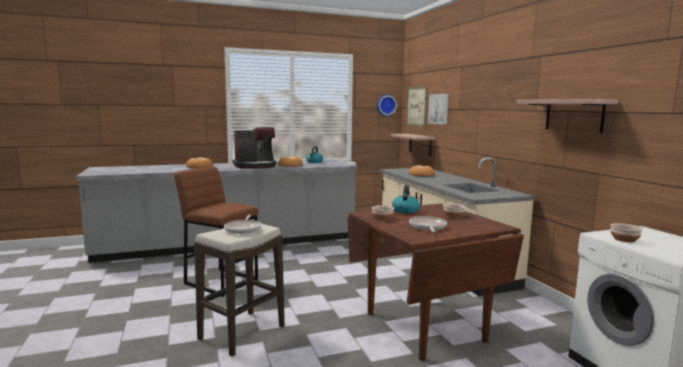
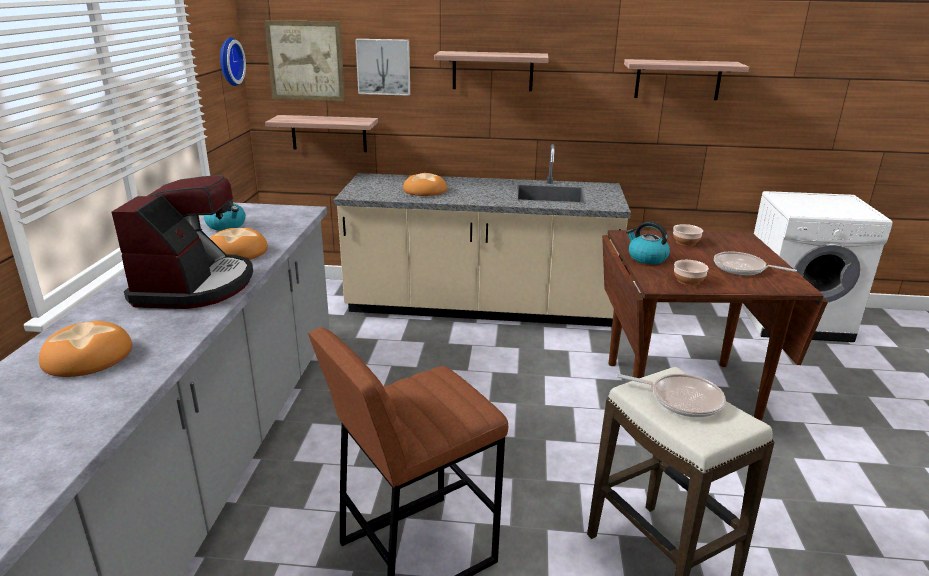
camera: 65 degrees left, 15 degrees up
bowl [611,223,643,243] -> none
none -> shelf [434,51,549,91]

